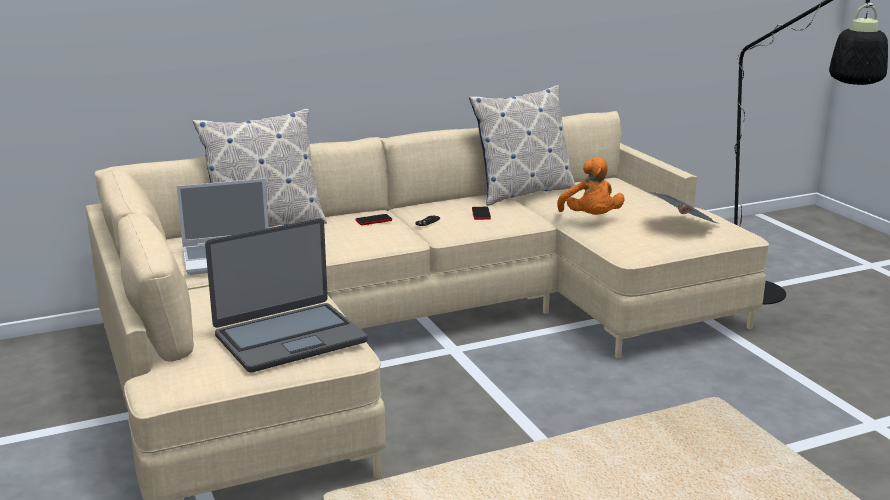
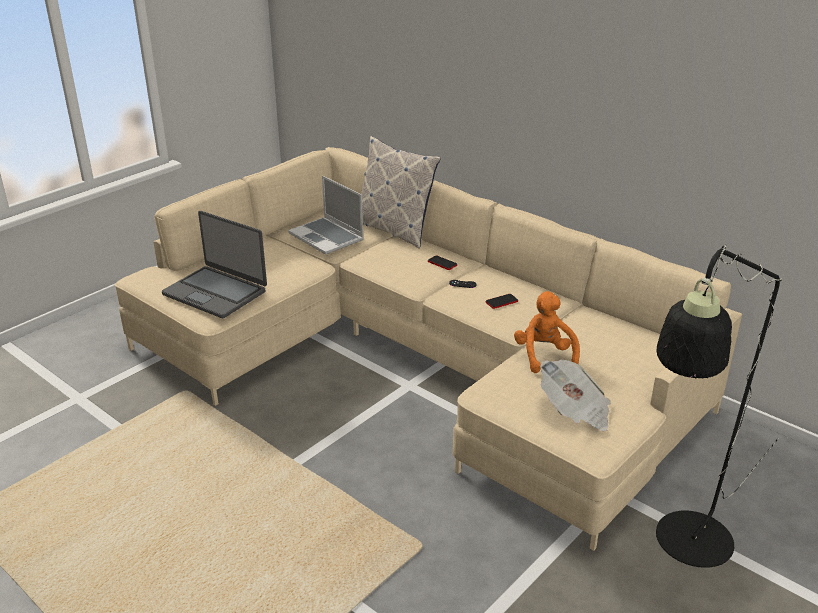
camera: 65 degrees right, 10 degrees up
pillow [469,85,576,206] -> none
orange plush toy [557,157,625,215] -> orange plush toy turned 120 degrees clockwise [514,291,580,373]

